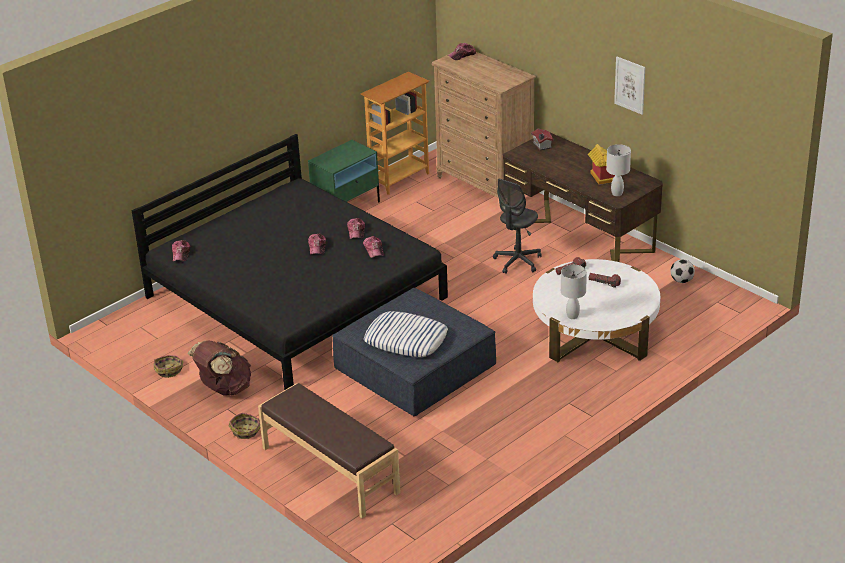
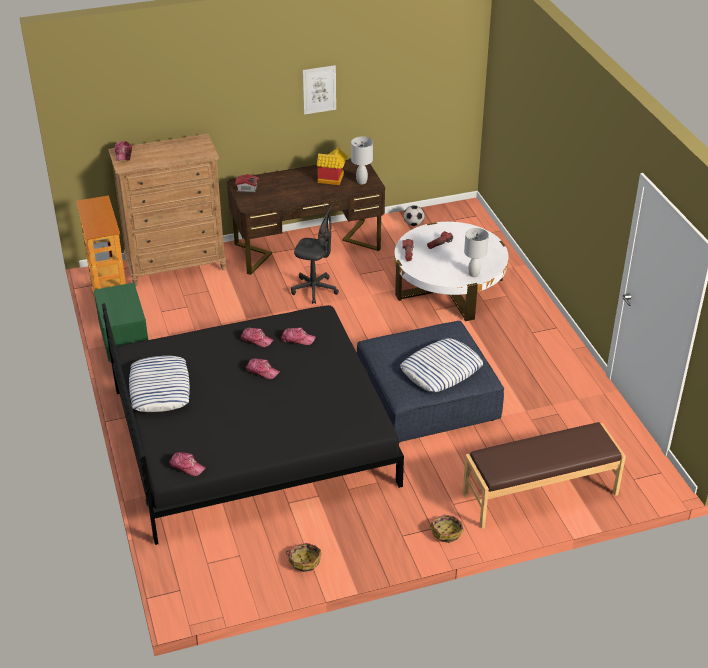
camera: 65 degrees left, 5 degrees up
brown backpack [187,340,251,396] -> none
grey office chair [493,179,542,274] -> grey office chair turned 45 degrees counterclockwise [291,205,339,304]
none -> pillow [129,356,190,412]

